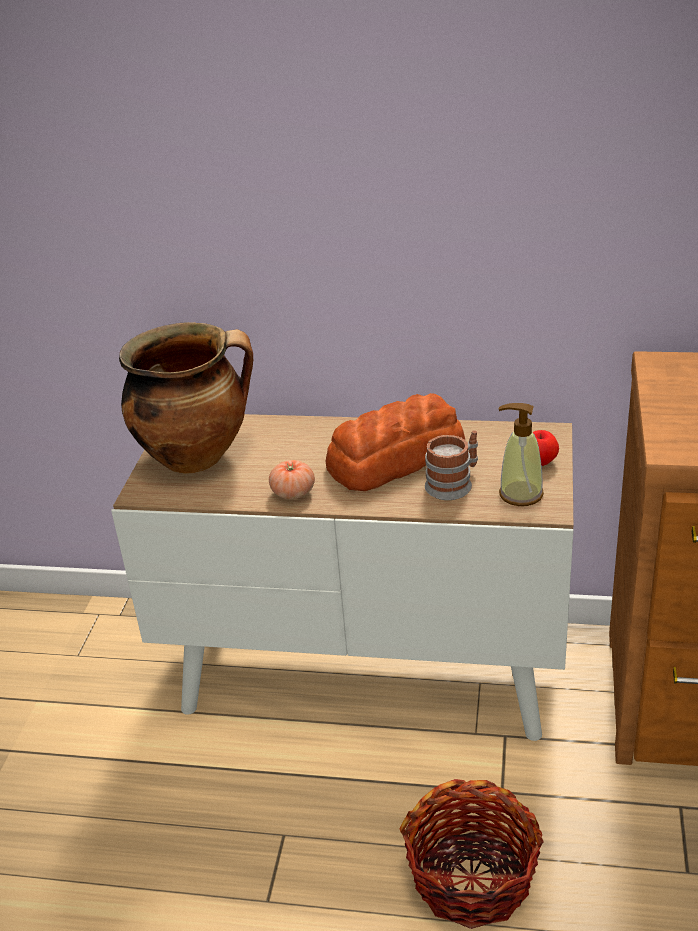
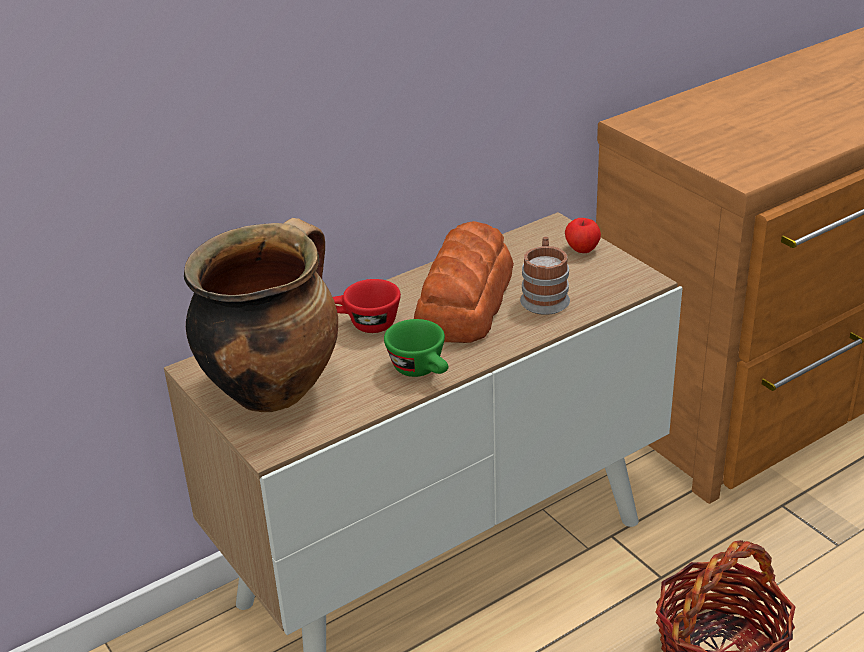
camera: 45 degrees left, 0 degrees up
tomato [269,460,315,499] -> green cup [384,319,448,377]
soap dispenser [498,403,544,506] -> none
none -> red cup [333,279,401,333]

